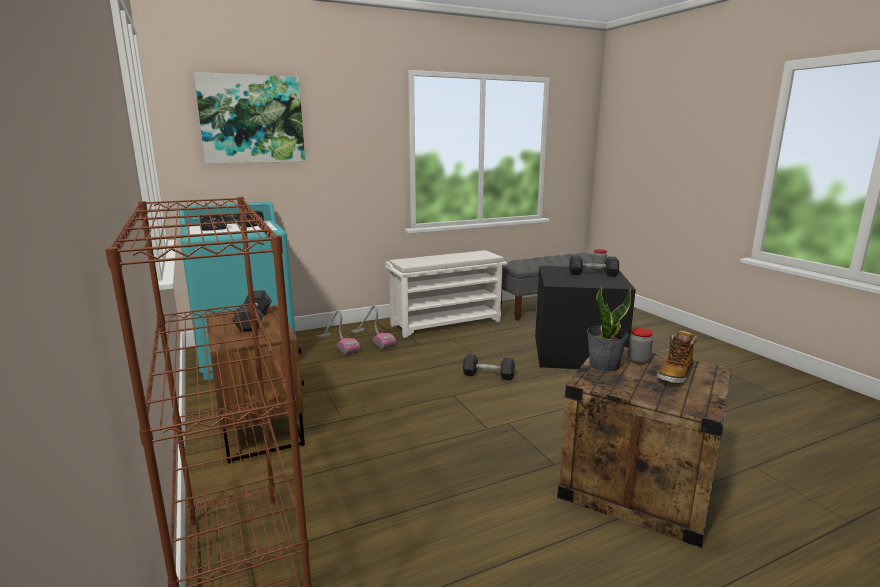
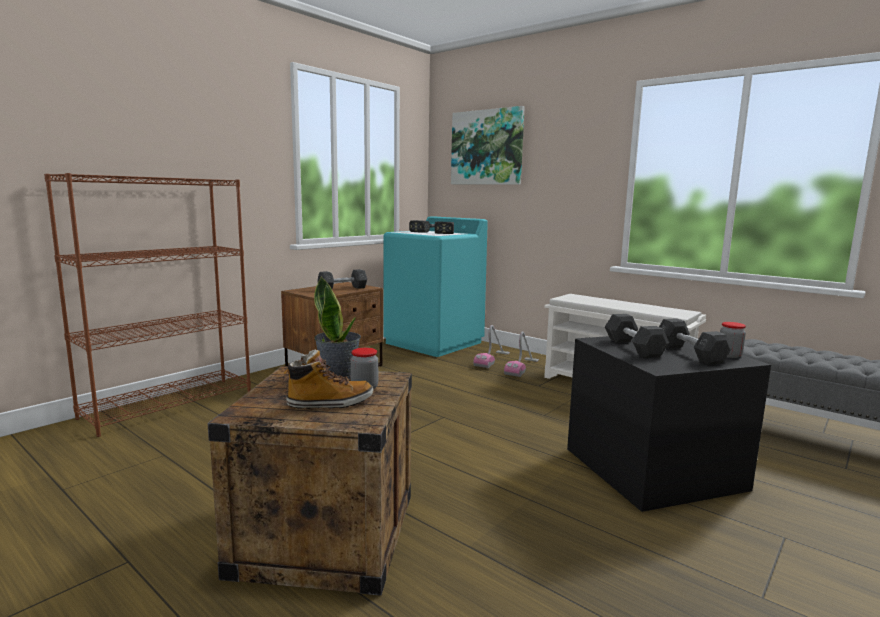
camera: 65 degrees right, 5 degrees down
grey dumbbell [463,354,515,380] -> grey dumbbell moved to [605,314,669,358]
boot [657,331,697,384] -> boot turned 150 degrees clockwise [284,350,373,409]

